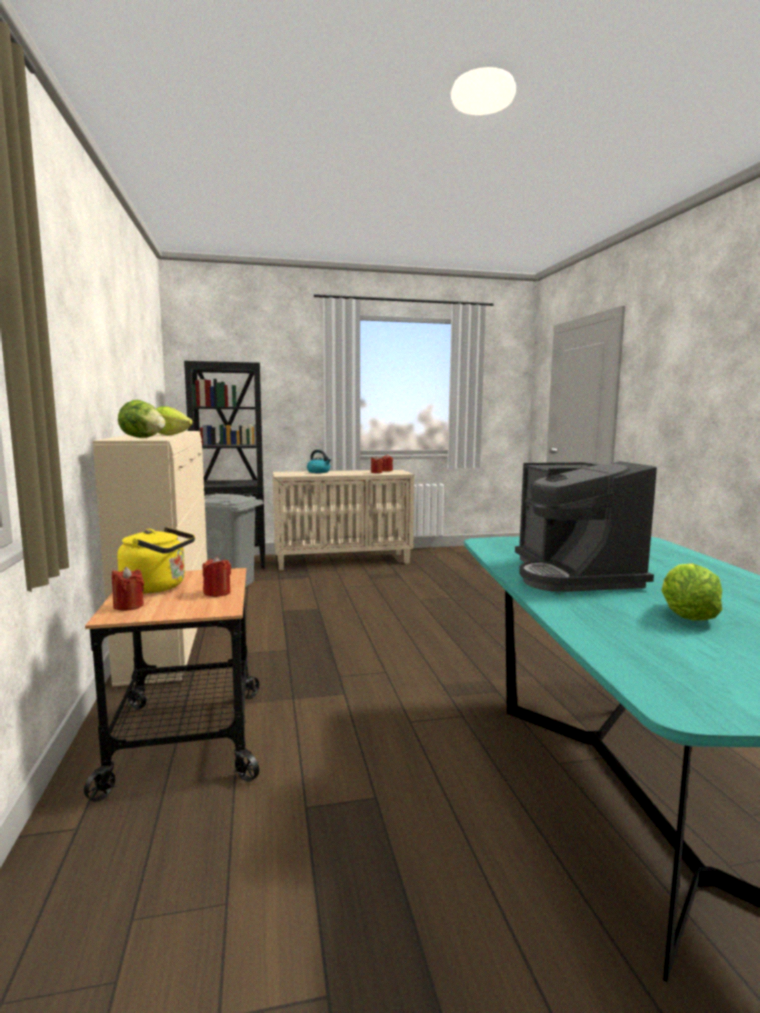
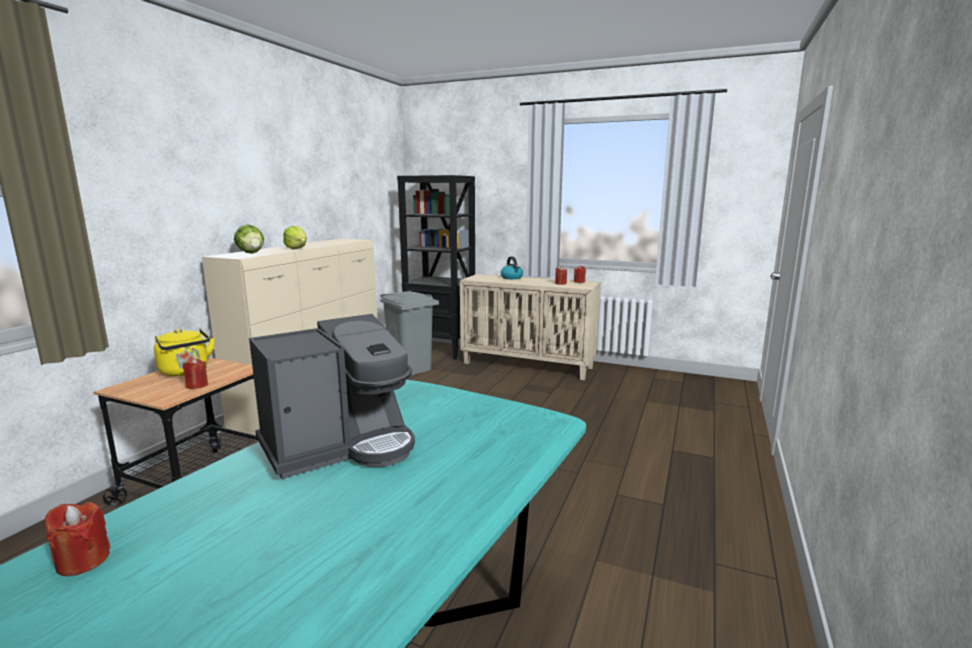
camera: 35 degrees right, 5 degrees up
red candle [112,567,144,611] -> red candle moved to [45,502,111,576]
coffee machine [515,461,657,592] -> coffee machine turned 150 degrees counterclockwise [249,314,415,479]
lettuce [661,563,722,621] -> none

